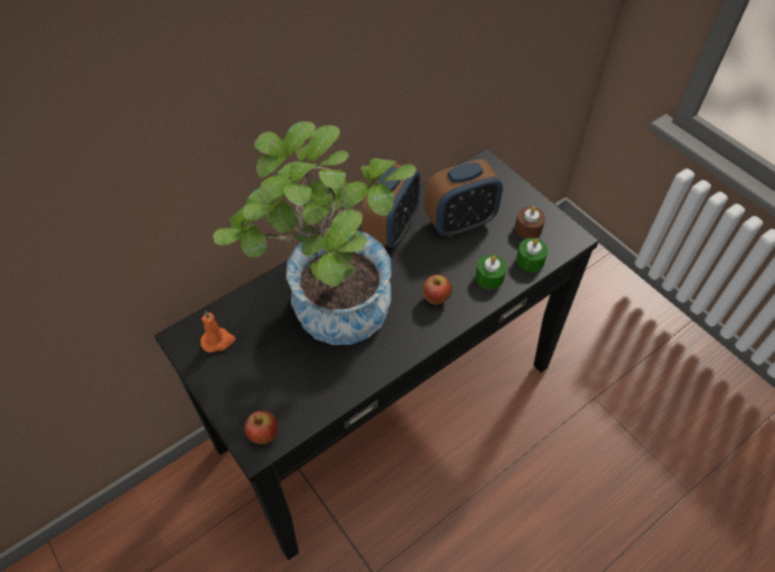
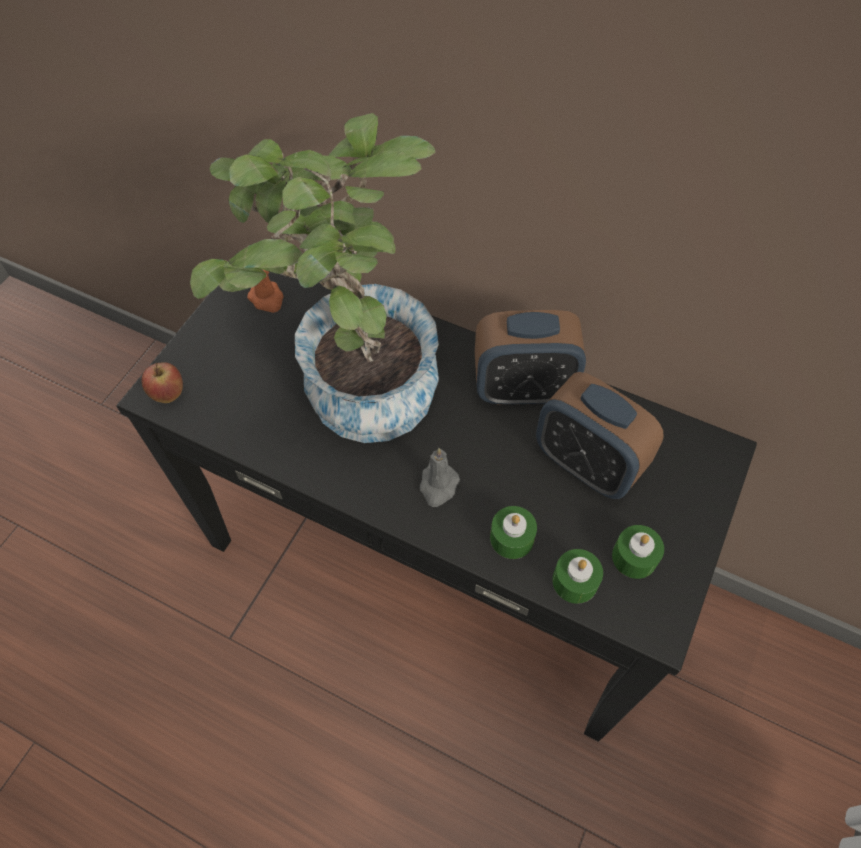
camera: 65 degrees right, 5 degrees up
apple [423,275,452,305] -> grey candle [420,448,460,507]
brown candle [515,206,545,239] -> green candle [612,525,664,579]

